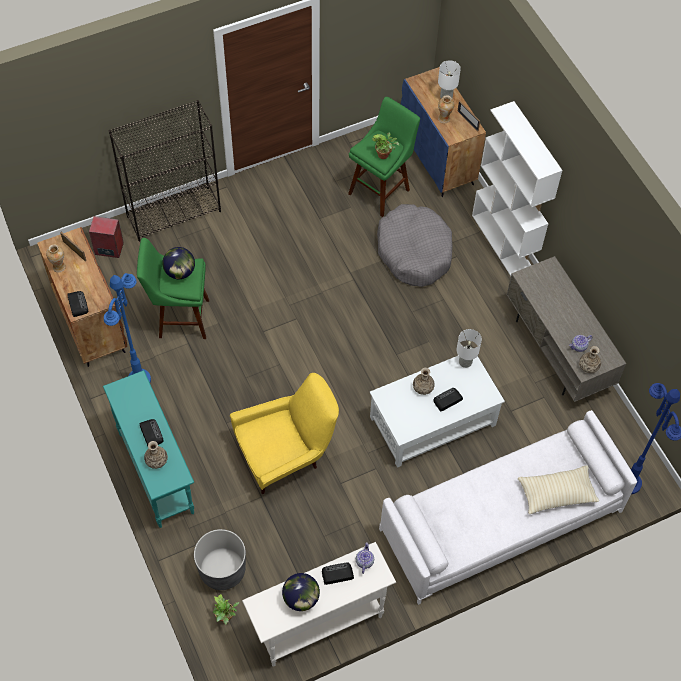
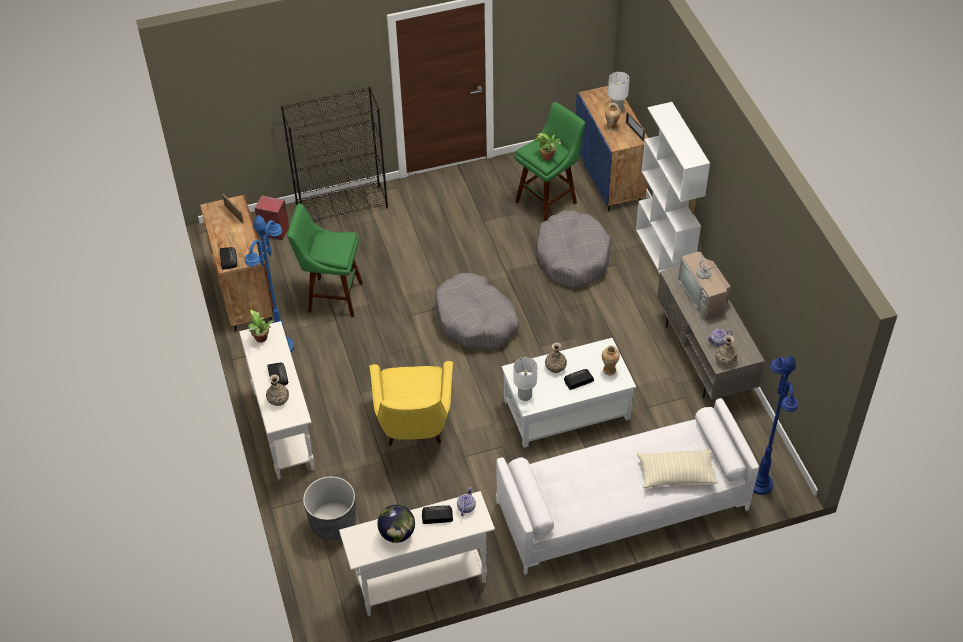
camera: 10 degrees right, 10 degrees down
vase [46,245,66,272] -> vase moved to [602,345,620,375]
turquoise console table [103,370,194,528] -> white console table [239,321,315,479]
globe [162,247,195,279] -> none
potted plant [213,594,239,625] -> potted plant moved to [248,309,274,343]
yellow armchair [230,373,339,494] -> yellow armchair turned 105 degrees clockwise [369,361,453,446]
white table lamp [456,329,482,368] -> white table lamp moved to [514,357,537,401]
none -> grey dog bed [435,273,519,350]
none -> television [678,242,731,320]

